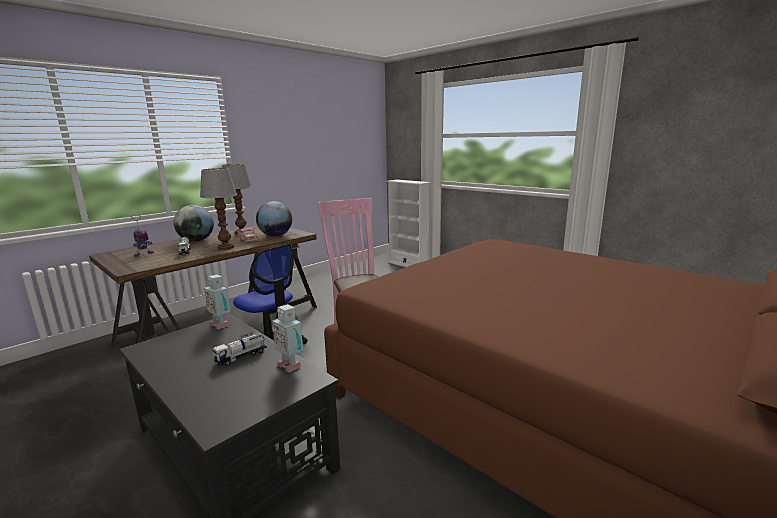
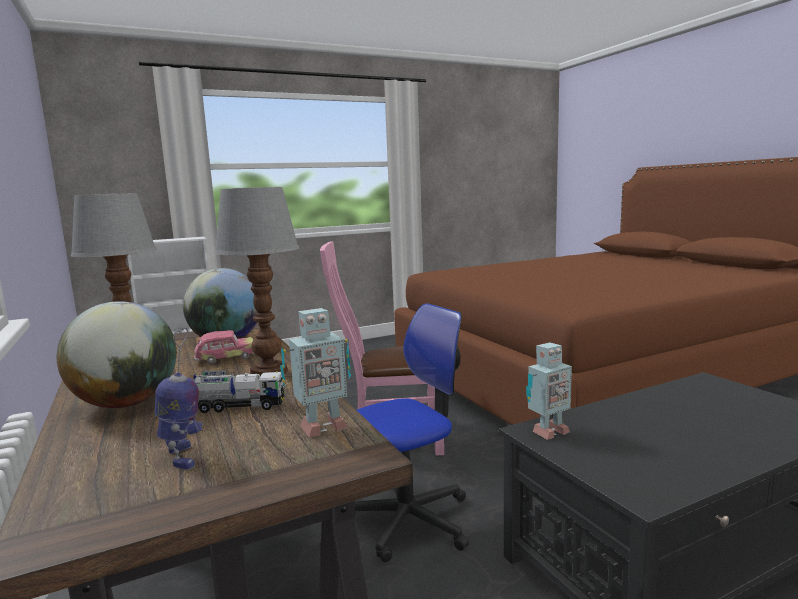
camera: 70 degrees left, 5 degrees down
toy truck [212,331,267,366] -> none
toy robot [272,304,303,373] -> toy robot moved to [280,308,351,437]

